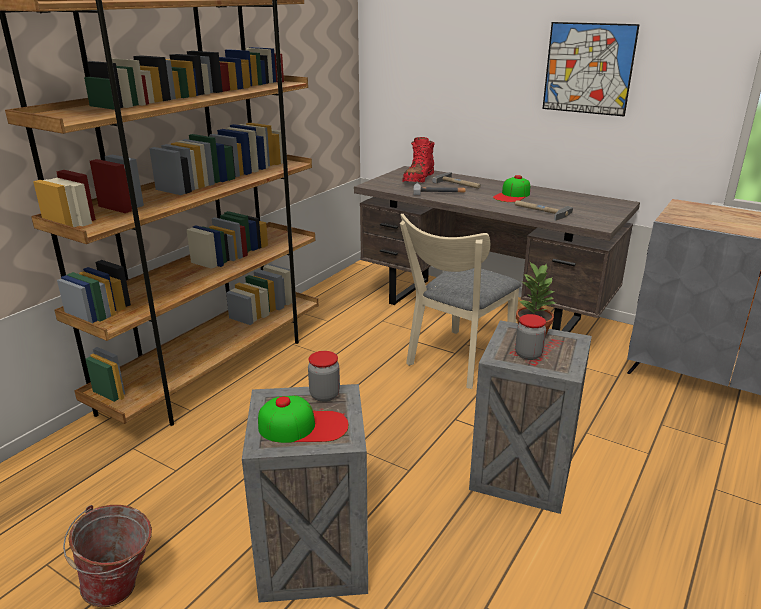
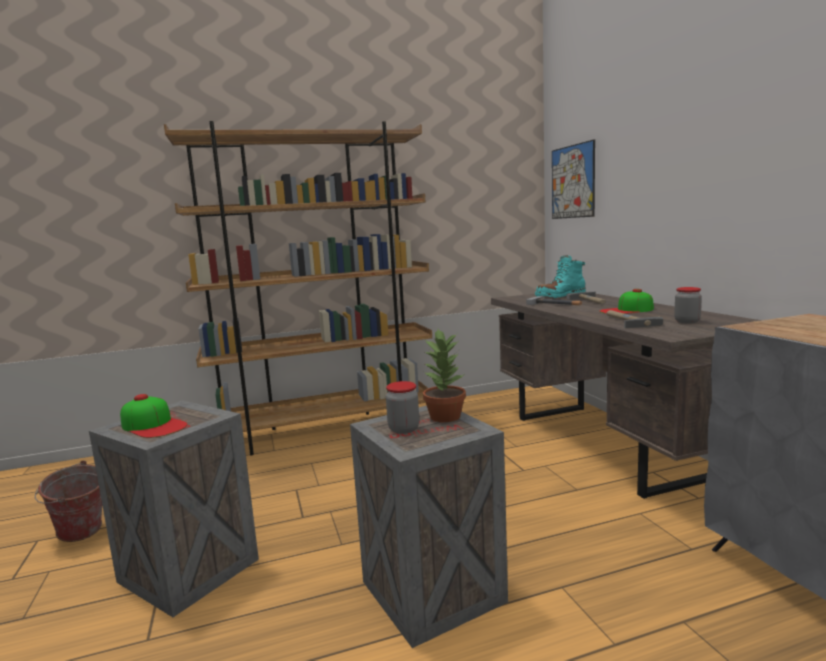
camera: 40 degrees right, 15 degrees down
jar [308,351,340,402] -> jar moved to [674,287,702,323]
beige chair [400,214,521,389] -> none
red boot [402,137,434,183] -> turquoise boot [535,255,586,298]
picture [542,22,640,116] -> picture moved to [552,139,595,219]

